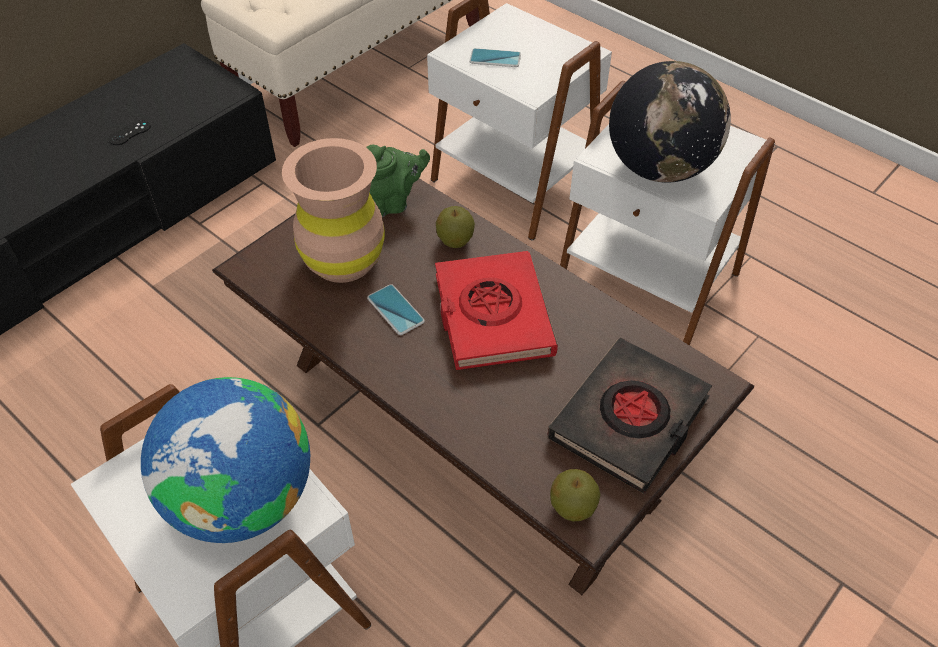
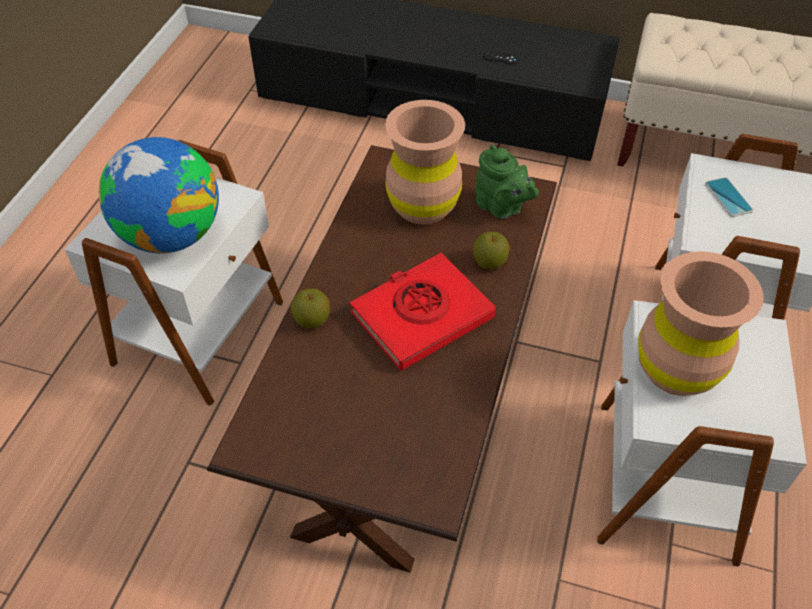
camera: 65 degrees right, 0 degrees up
phone [367,284,425,335] -> none
black book [548,338,712,494] -> none
apple [550,469,601,522] -> apple moved to [291,289,330,329]
globe [609,61,731,183] -> brown vase [638,251,764,396]

